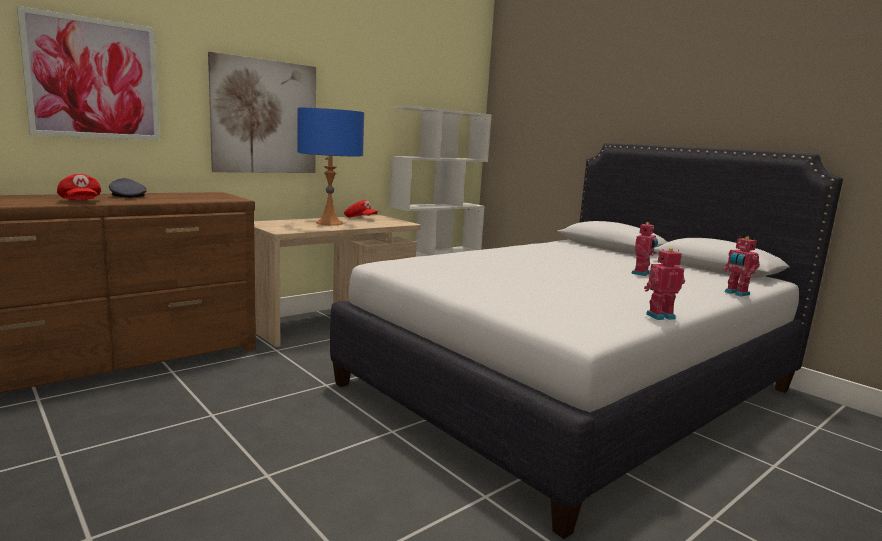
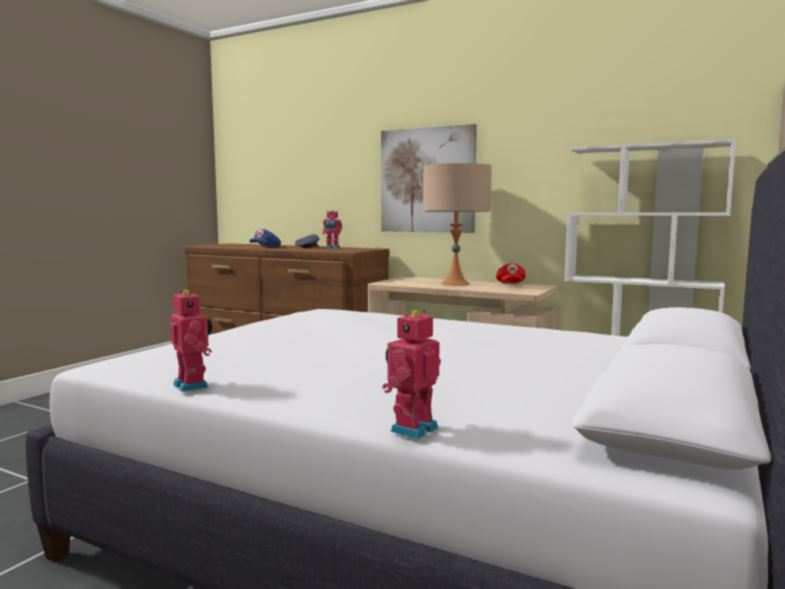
camera: 70 degrees right, 5 degrees down
picture [17,6,160,141] -> none
red cap [57,174,101,200] -> blue cap [249,229,281,247]
blue table lamp [297,108,364,225] -> beige table lamp [423,163,492,286]
toy robot [631,222,658,276] -> toy robot moved to [322,210,342,248]

